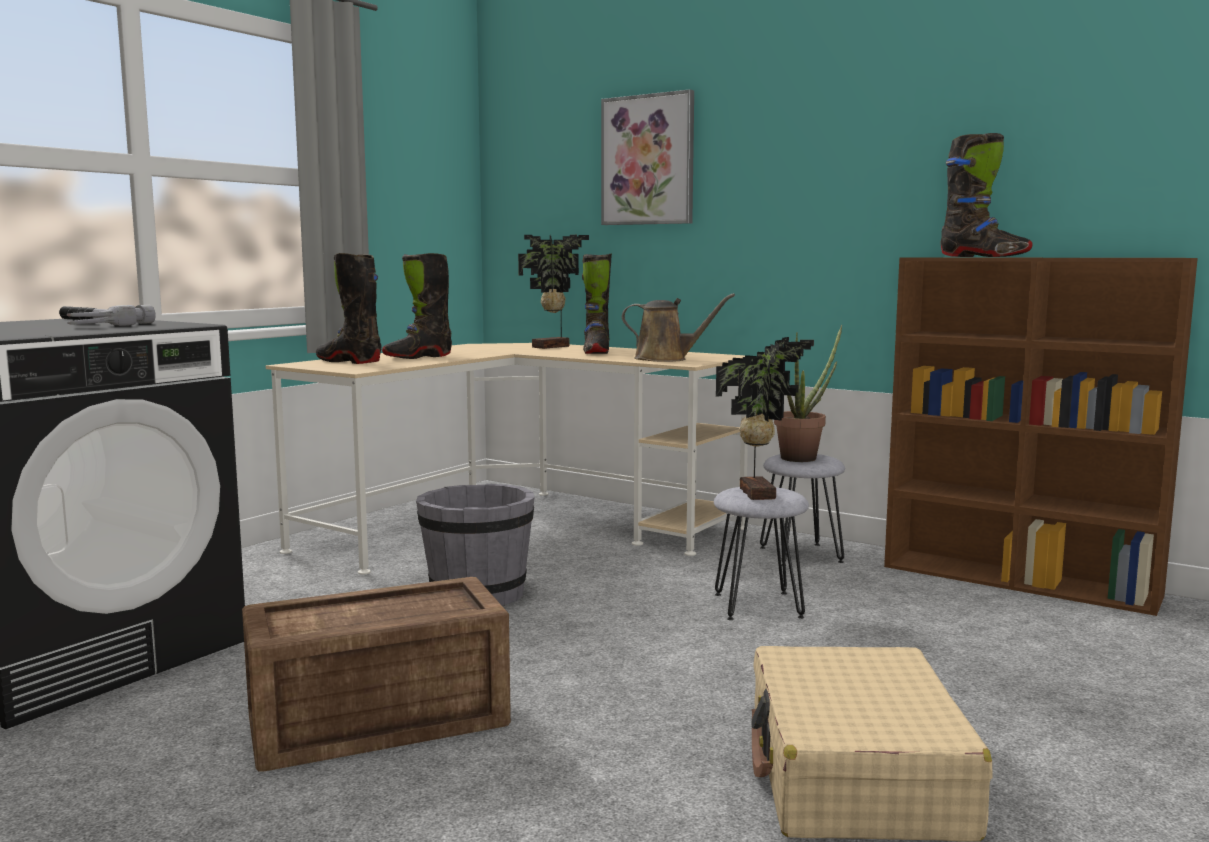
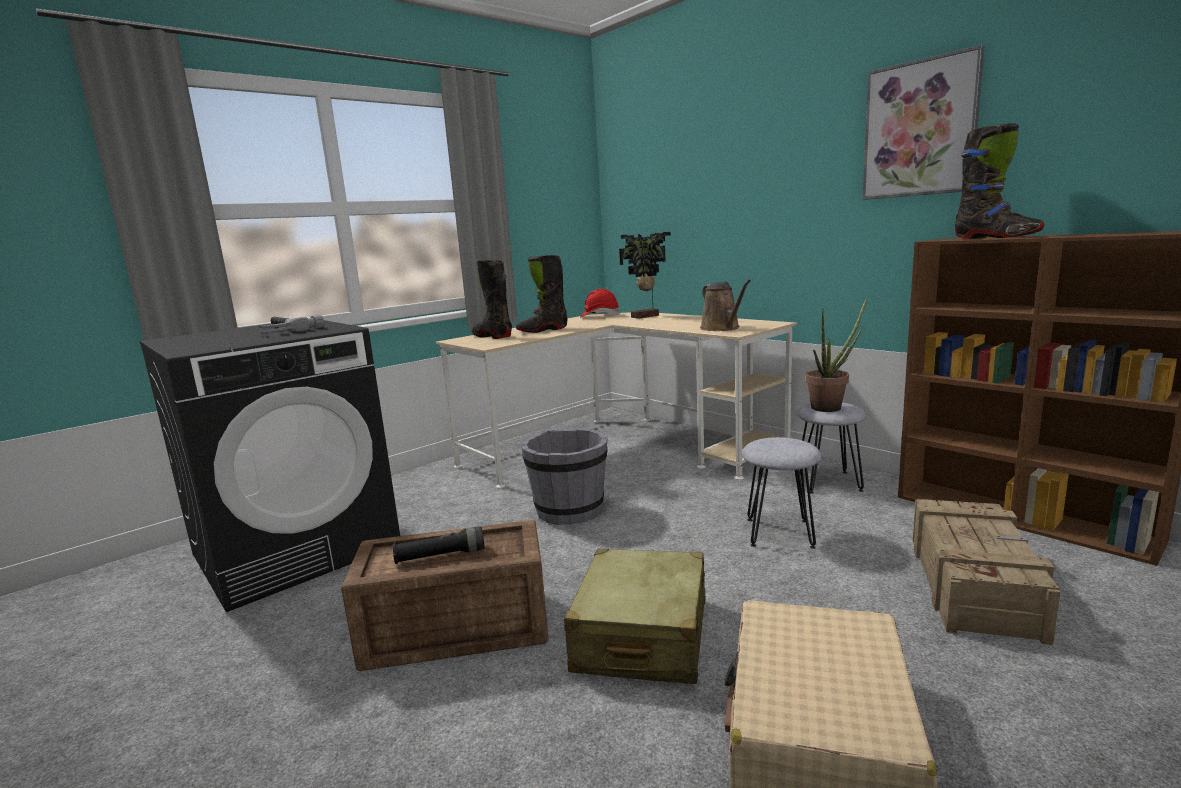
camera: 15 degrees right, 5 degrees up
black boot [582,253,612,354] -> none
picture [601,89,694,225] -> picture moved to [862,45,985,200]
brown watering can [622,293,735,362] -> brown watering can turned 45 degrees clockwise [700,280,751,331]
potted plant [716,337,814,500] -> none
none -> black flashlight [393,526,485,564]
none -> beige suitcase [564,548,706,684]
none -> red hard hat [580,289,620,318]
none -> crate [912,499,1060,645]

